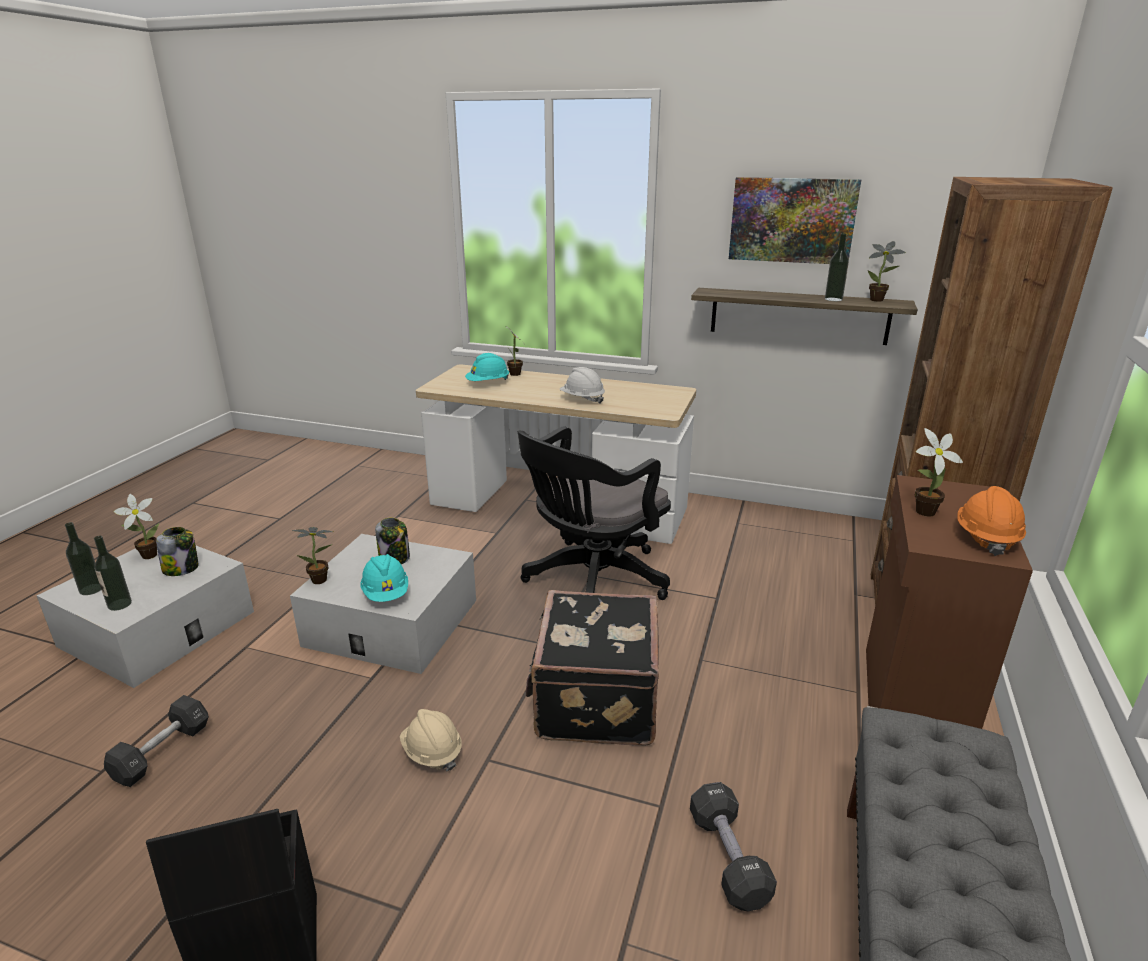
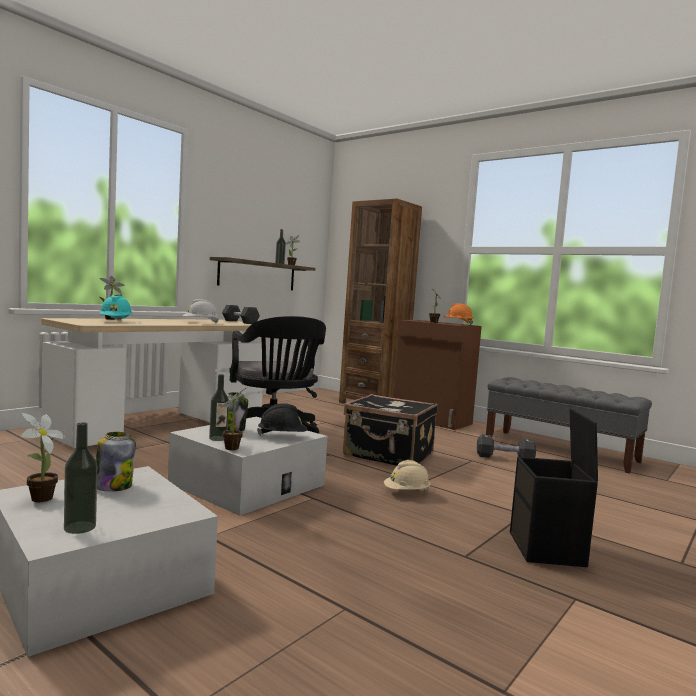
camera: 70 degrees left, 20 degrees down
bottle [94,536,132,611] -> bottle moved to [209,374,229,441]
black dumbbell [104,695,209,787] -> black dumbbell moved to [222,305,260,324]
turquoise hard hat [360,554,408,602] -> black hard hat [257,403,307,436]
picture [729,177,861,264] -> none

